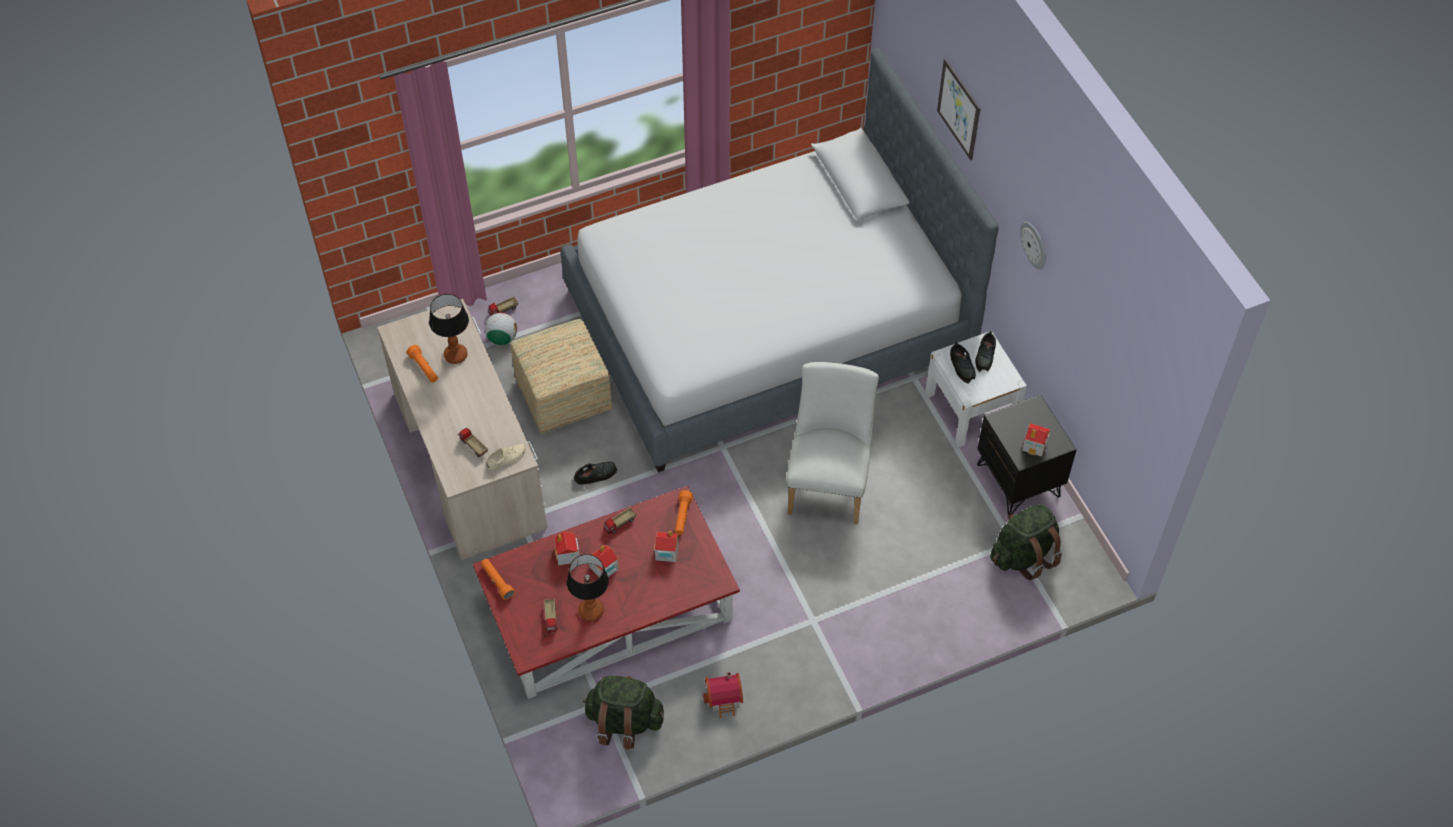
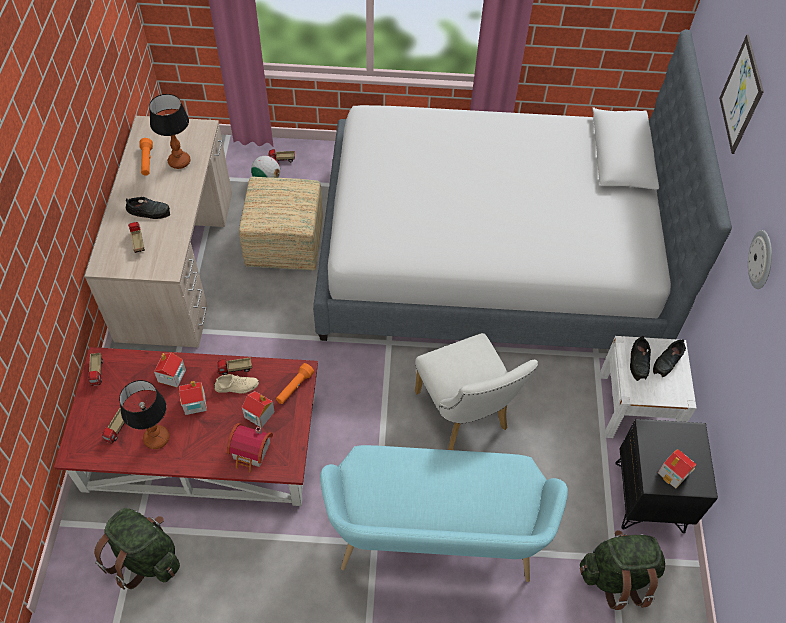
camera: 25 degrees right, 0 degrees up
orange flashlight [481,559,515,600] -> toy truck [88,352,103,386]
beige shoe [487,444,526,471] -> beige shoe moved to [214,374,259,394]
black shoe [574,462,617,485] -> black shoe moved to [126,197,170,219]
toy house [703,672,743,718] -> toy house moved to [227,423,273,473]
white chair [787,362,879,525] -> white chair turned 120 degrees clockwise [415,333,538,450]
none -> turquoise bench [320,445,568,582]

